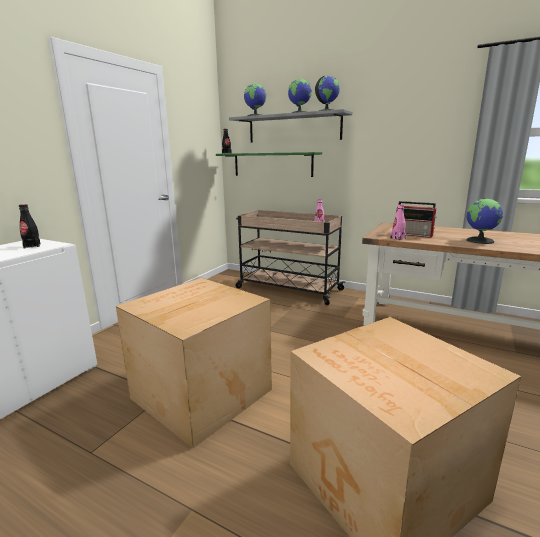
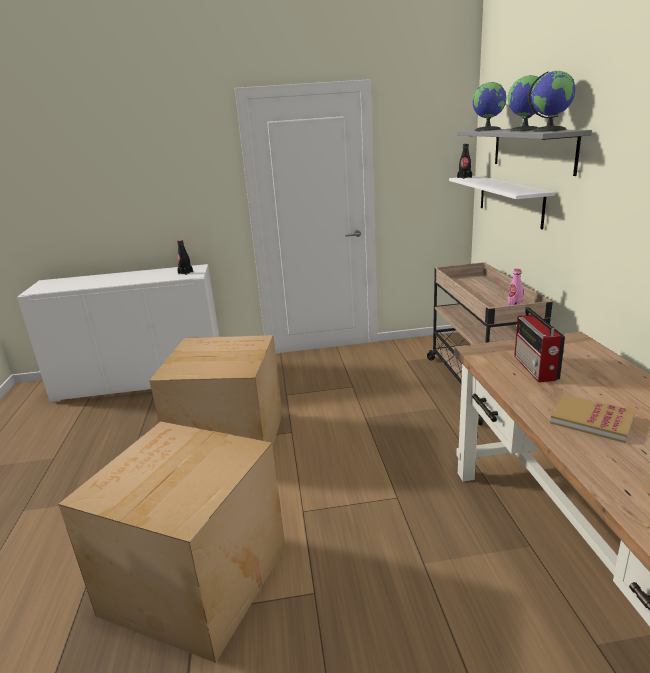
camera: 55 degrees right, 5 degrees up
green shelf [216,152,322,177] -> white shelf [449,176,555,229]
pink bottle [390,204,406,240] -> none
globe [466,198,503,244] -> book [550,394,635,443]

